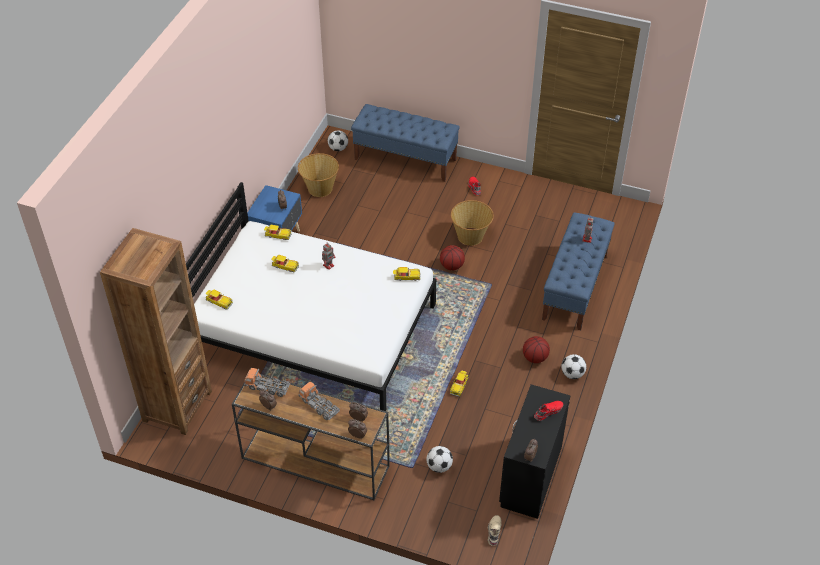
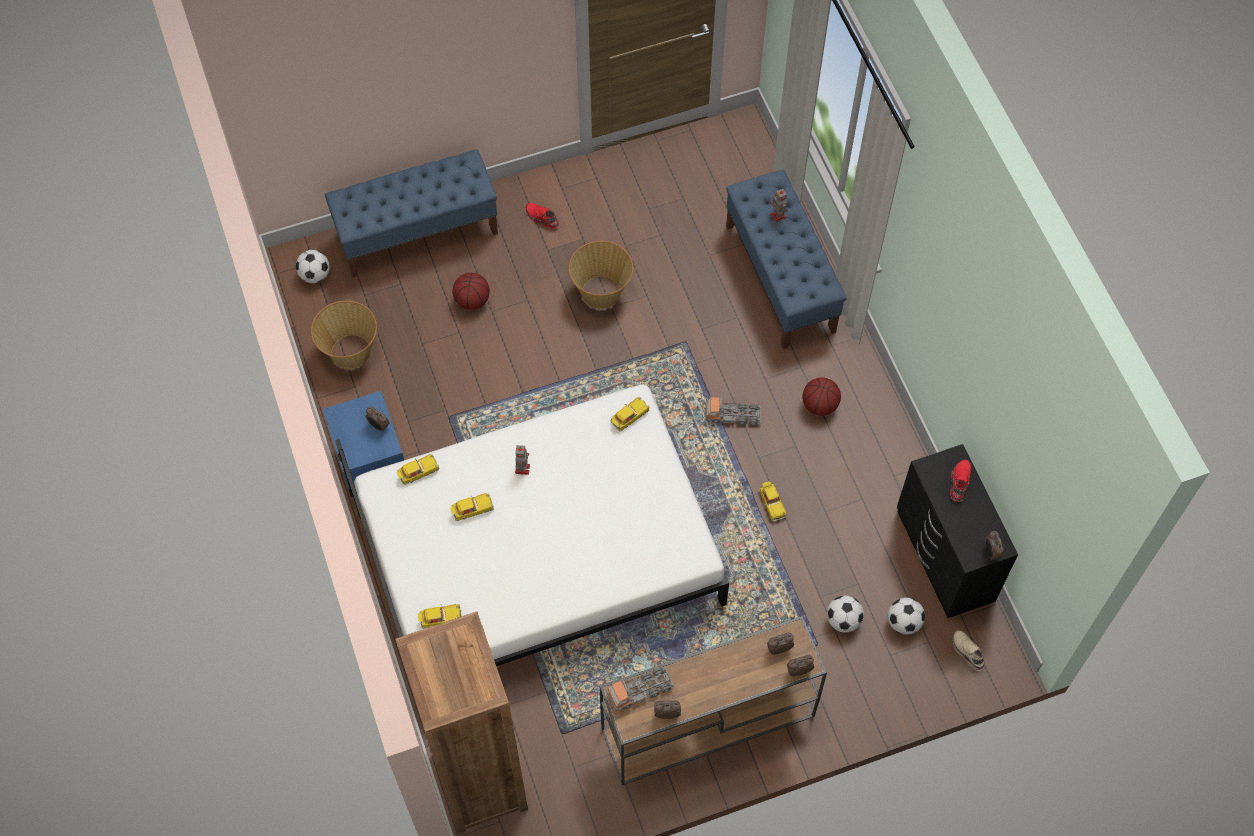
camera: 40 degrees left, 15 degrees up
toy truck [299,381,340,420] -> toy truck moved to [705,396,761,426]
basketball [440,245,465,270] -> basketball moved to [452,273,490,310]
football [561,354,586,379] -> football moved to [888,598,925,635]

